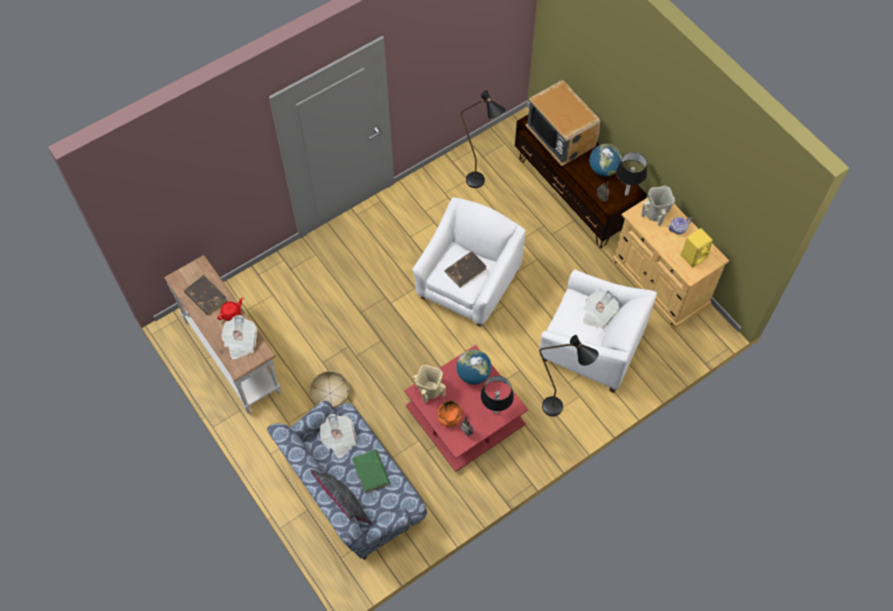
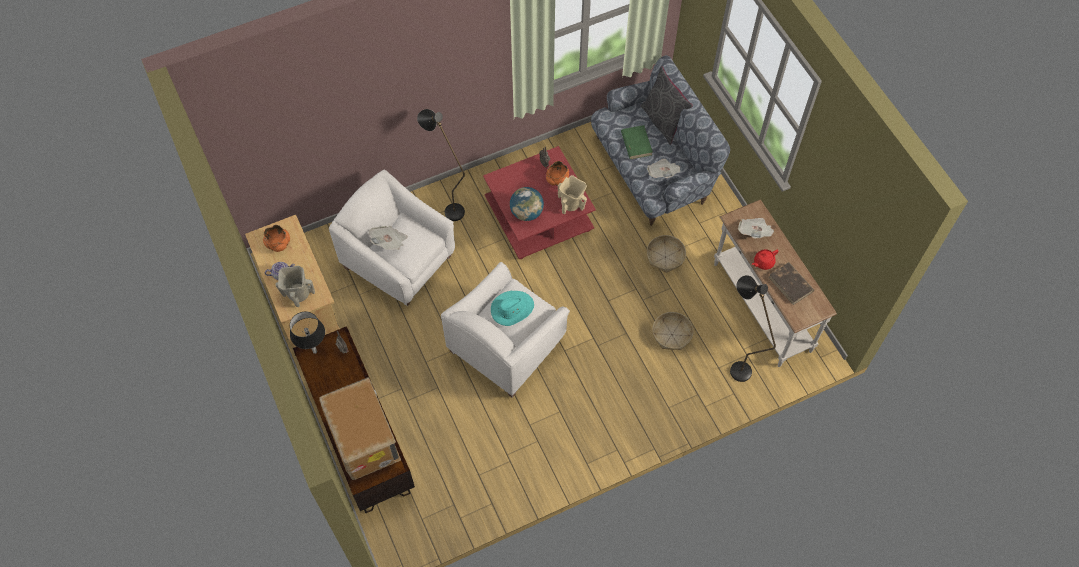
camera: 170 degrees left, 0 degrees up
brown book [445,251,486,288] -> turquoise hat [491,291,534,326]
black floor lamp [461,90,506,188] -> black floor lamp moved to [730,275,776,382]
black table lamp [481,376,514,414] -> none
globe [589,144,622,176] -> none
yellow speaker [681,228,713,268] -> orange bowl [263,225,290,252]
none -> basket [653,312,694,350]

